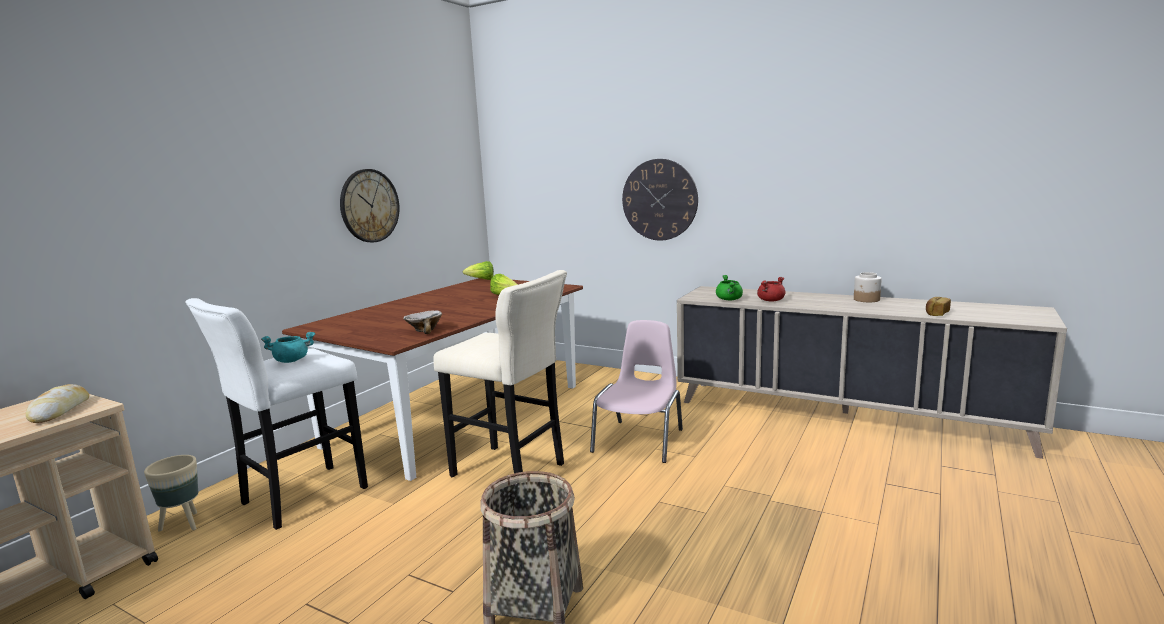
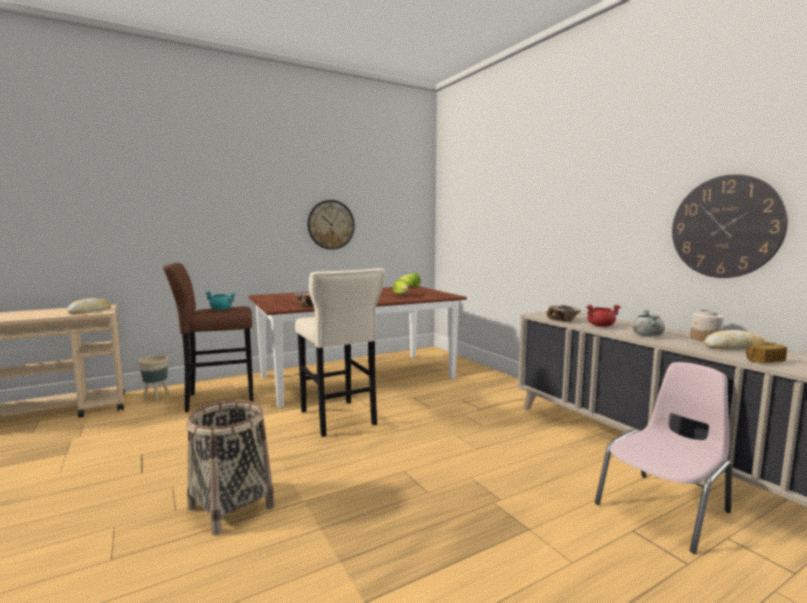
camera: 30 degrees right, 5 degrees down
white stool [185,298,368,530] -> brown stool [163,263,254,412]
pink chair [590,320,683,463] -> pink chair moved to [595,362,732,554]
wall clock [622,159,698,241] -> wall clock moved to [672,174,788,278]
green cooking pot [716,275,743,300] -> bowl [547,305,581,322]
none -> grey cooking pot [632,310,665,336]
none -> bread [704,330,766,350]

